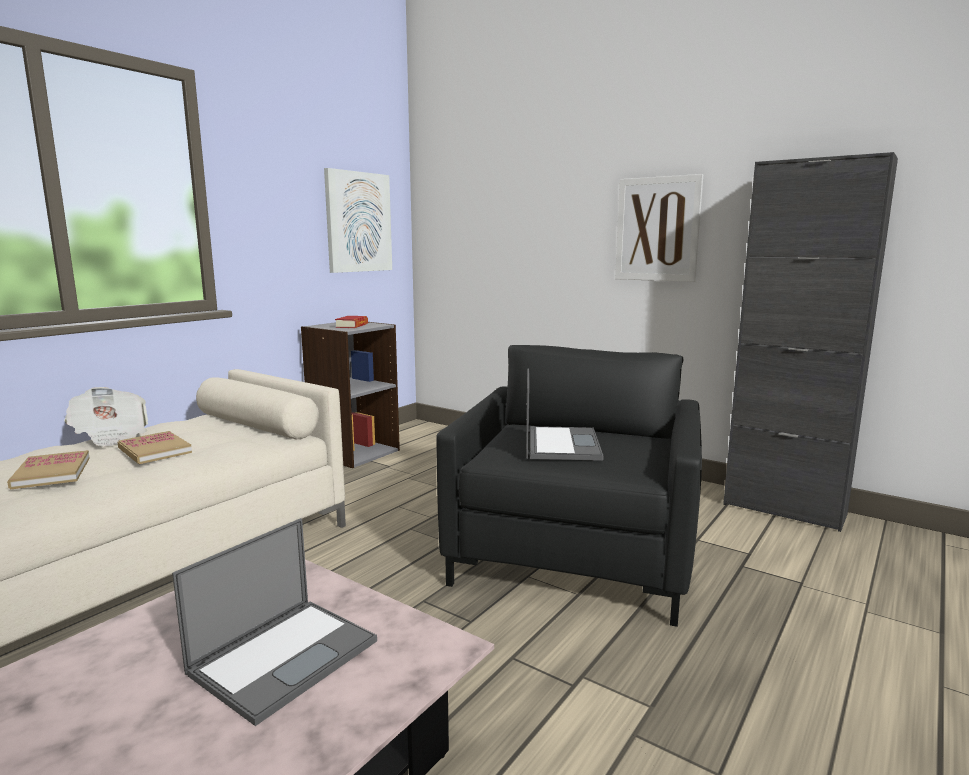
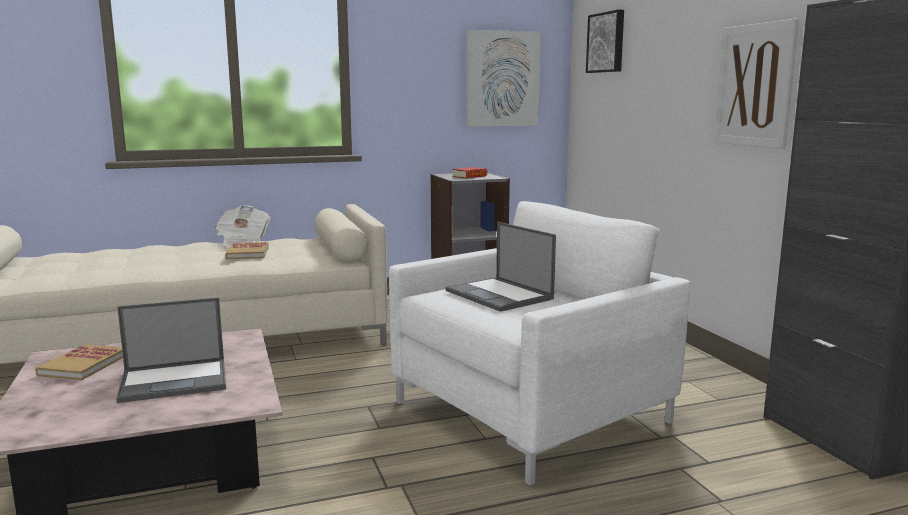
camera: 35 degrees right, 0 degrees up
book [7,450,90,490] -> book moved to [35,344,123,380]
black armchair [436,345,702,627] -> white armchair [389,201,691,485]
laptop [526,369,604,461] -> laptop turned 105 degrees clockwise [446,222,556,312]
none -> picture [586,9,624,73]

